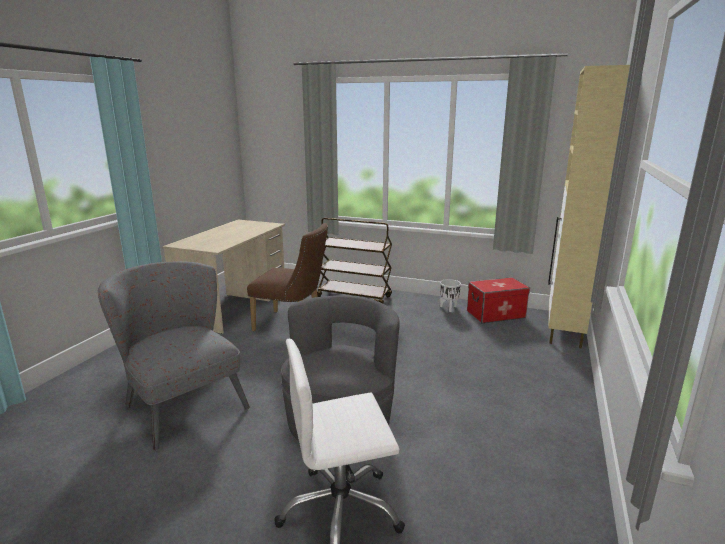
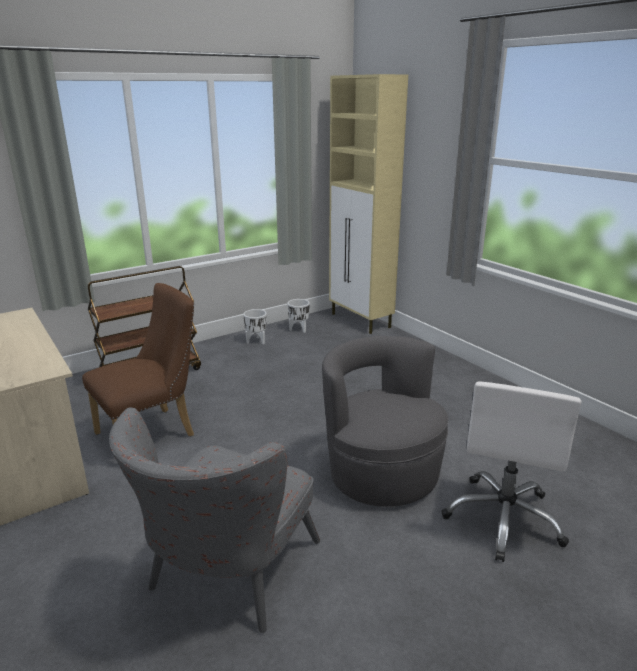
camera: 55 degrees left, 5 degrees up
grey armchair [98,261,250,450] -> grey armchair turned 60 degrees counterclockwise [109,407,320,633]
storage box [467,277,530,323] -> white planter [288,299,310,333]

